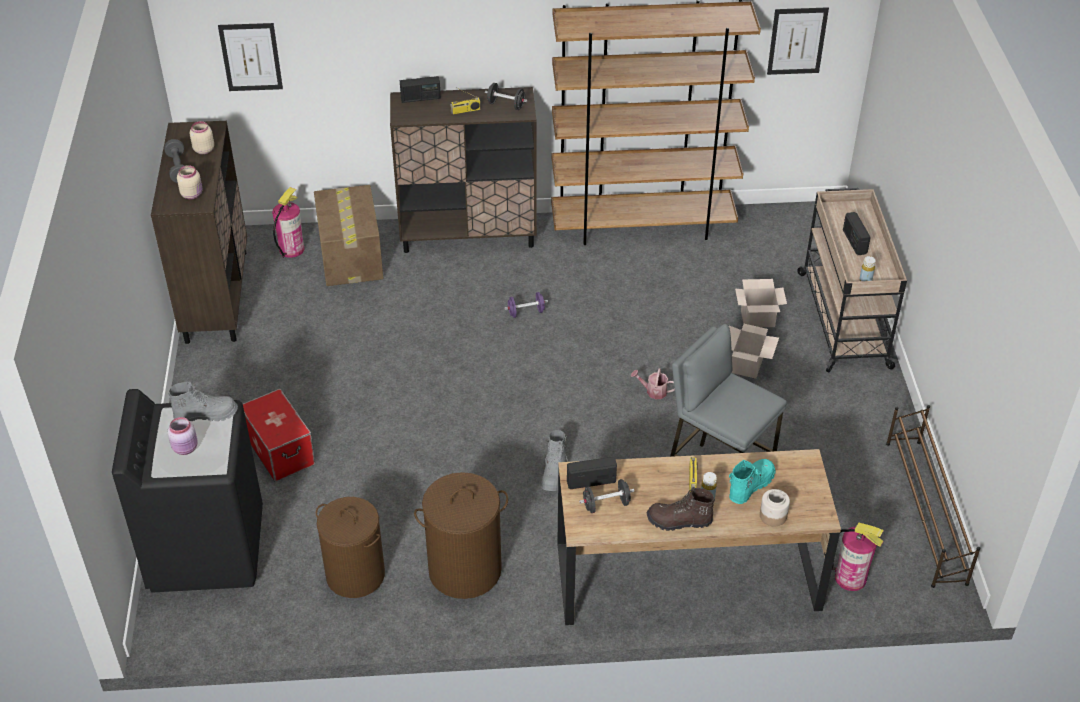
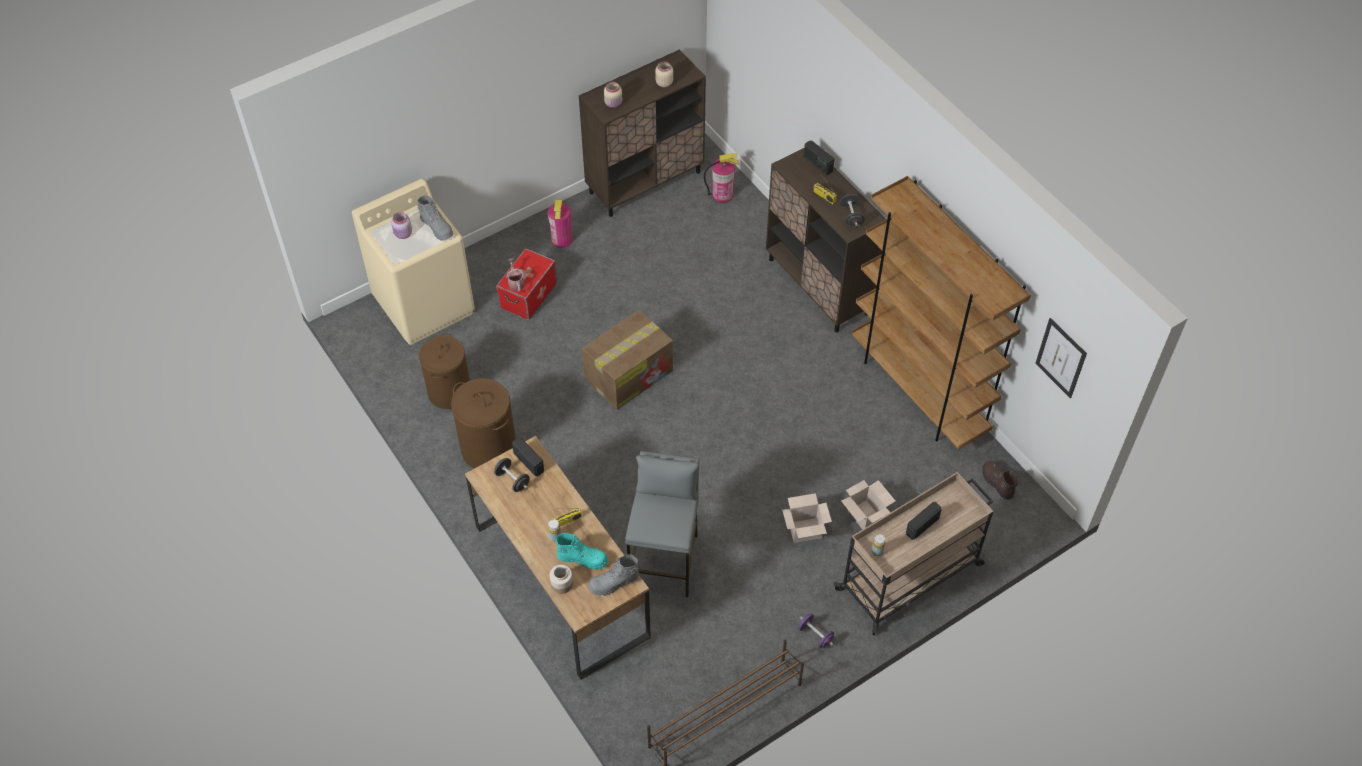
camera: 60 degrees right, 10 degrees up
black washing machine [112,389,263,593] -> beige washing machine [352,179,475,345]
grey dumbbell [164,139,185,183] -> none
picture [218,23,283,91] -> none
cardboard box [314,185,384,286] -> cardboard box moved to [582,310,673,410]
purple dumbbell [504,292,548,318] -> purple dumbbell moved to [799,614,834,648]
grey boot [541,430,568,491] -> grey boot moved to [588,555,639,596]
watering can [631,368,675,399] -> watering can moved to [506,258,525,292]
brown boot [647,488,715,531] -> brown boot moved to [982,460,1018,500]
fire extinguisher [832,523,884,591] -> fire extinguisher moved to [548,200,573,248]

